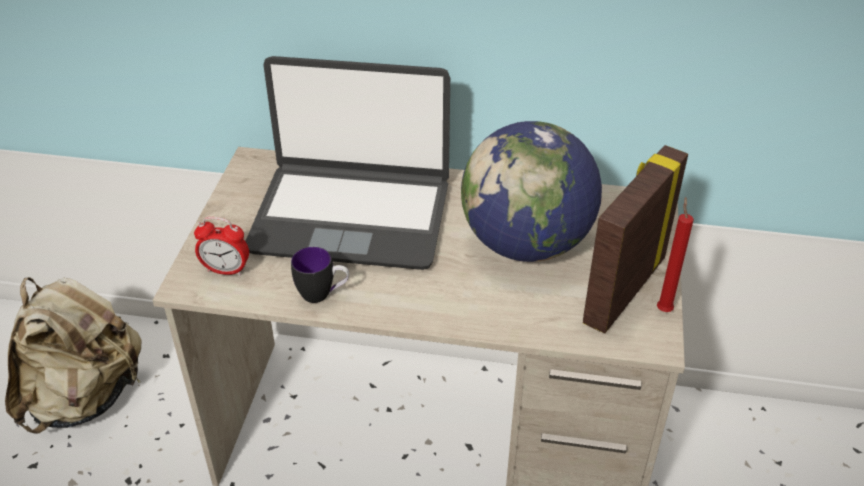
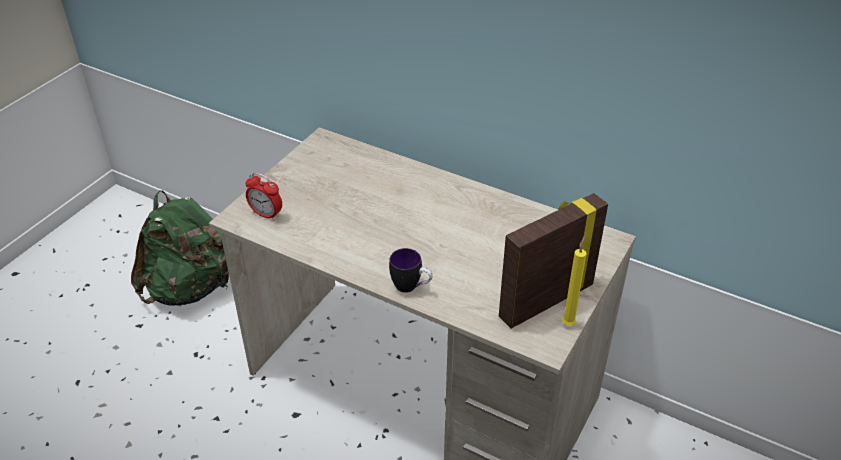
camera: 20 degrees right, 0 degrees up
beige backpack [5,277,142,434] -> green backpack [131,190,229,306]
laptop [245,56,450,270] -> none
mug [291,247,349,303] -> mug moved to [389,248,433,293]
globe [461,121,602,262] -> none
red candle [657,197,694,312] -> yellow candle [562,236,587,326]

